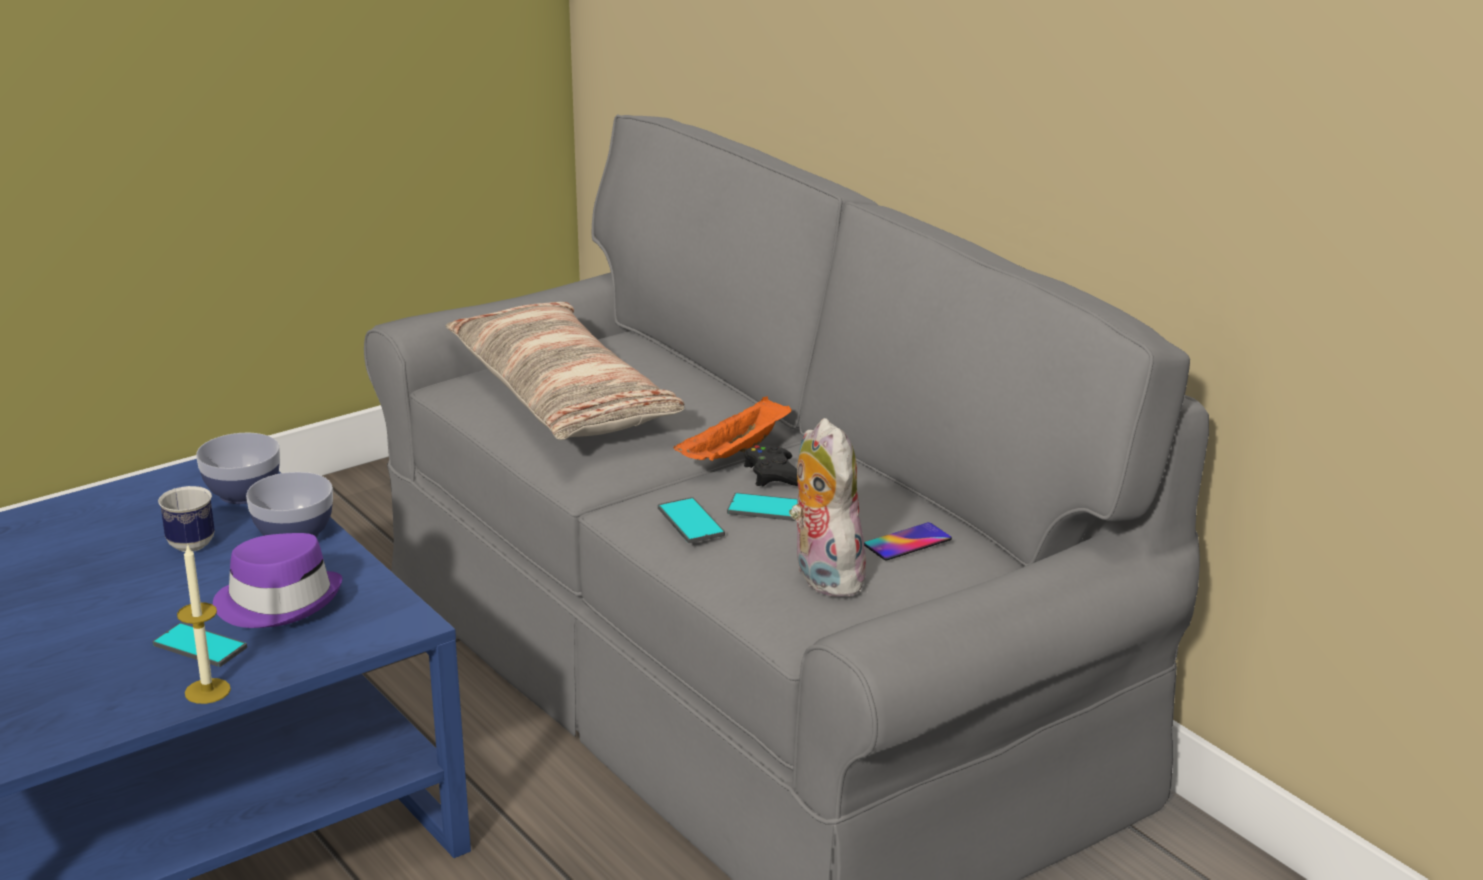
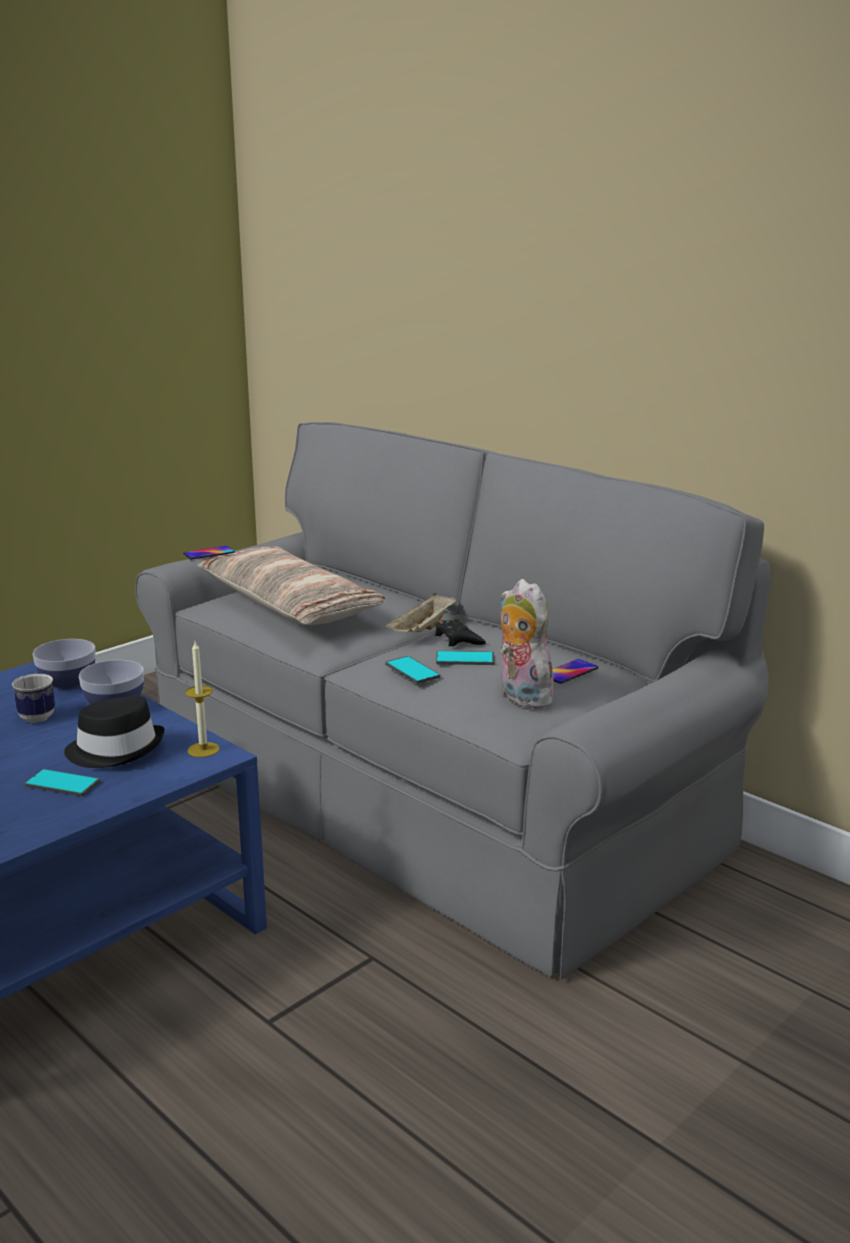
camera: 10 degrees left, 5 degrees down
candle [177,543,231,704] -> candle moved to [185,642,219,757]
purple hat [213,533,342,628] -> black hat [64,696,165,768]
orange tray [674,396,792,461] -> beige tray [385,593,456,632]
none -> phone [183,546,235,559]

